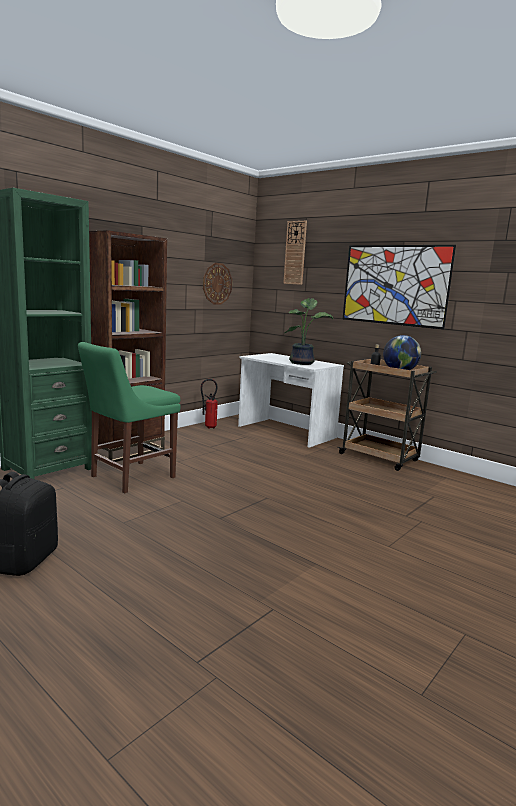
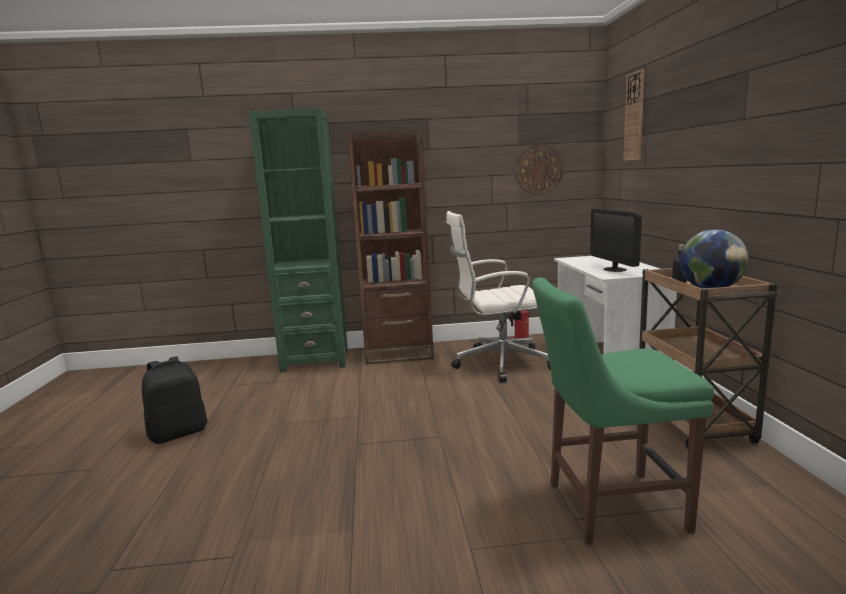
camera: 45 degrees right, 0 degrees up
green chair [78,342,181,493] -> green chair moved to [532,277,714,545]
potted plant [285,298,333,365] -> monitor [590,208,642,272]
picture [343,245,456,329] -> none
none -> white office chair [446,211,551,383]

